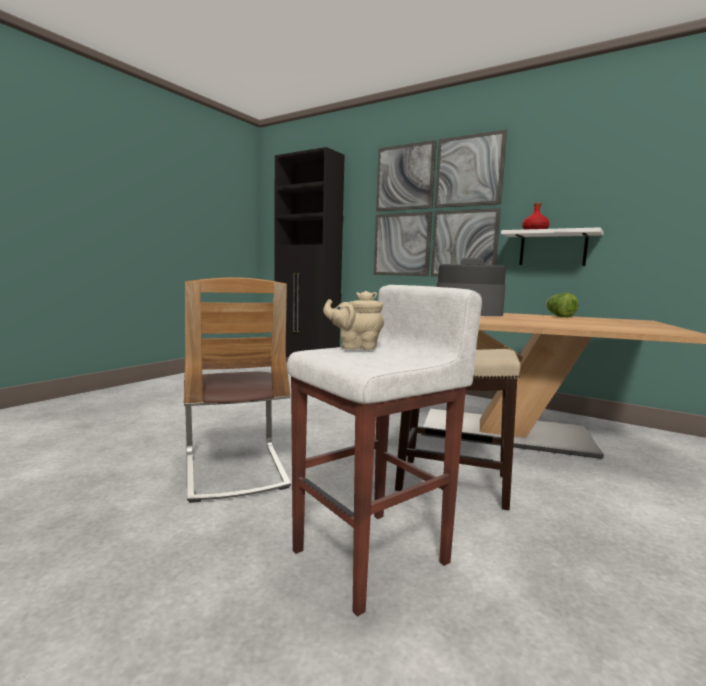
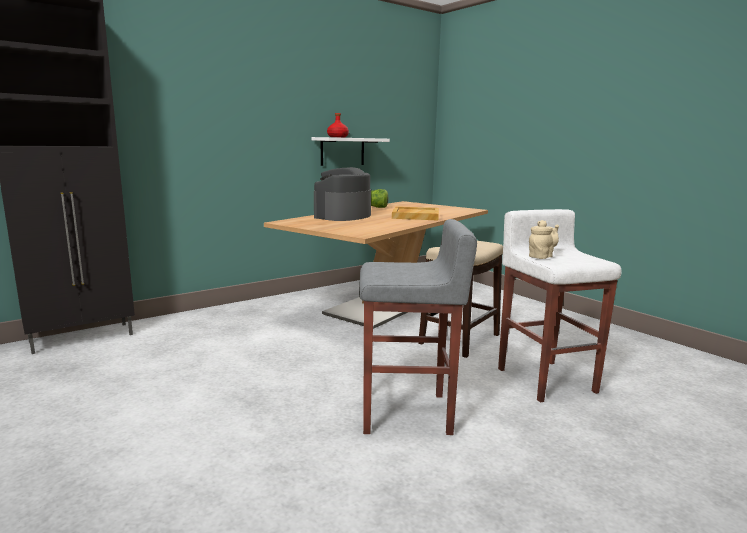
camera: 70 degrees left, 5 degrees up
chair [184,277,291,503] -> grey stool [359,219,477,435]
beige teapot [323,291,384,350] -> beige teapot turned 150 degrees counterclockwise [529,220,559,259]
picture [374,129,507,277] -> none
none -> beige tray [392,206,439,220]

